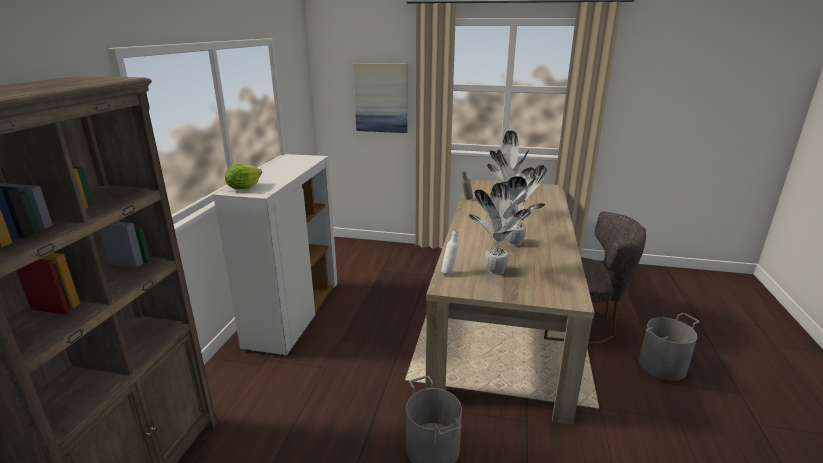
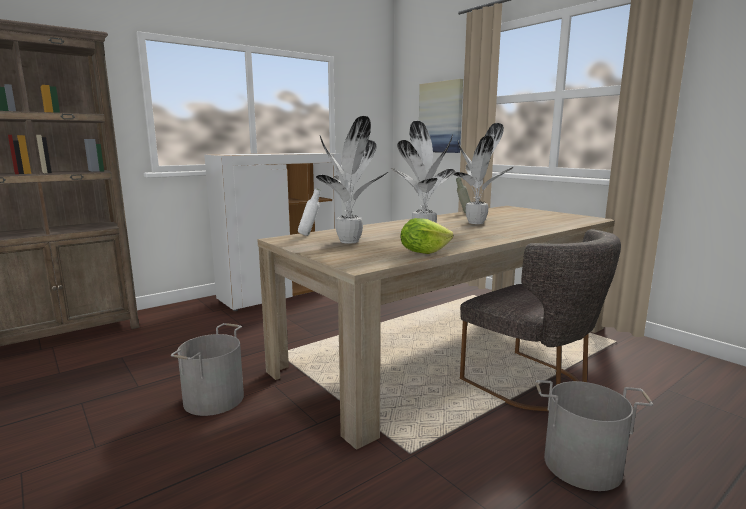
camera: 40 degrees right, 10 degrees down
lettuce [225,164,262,189] -> lettuce moved to [400,218,453,254]

